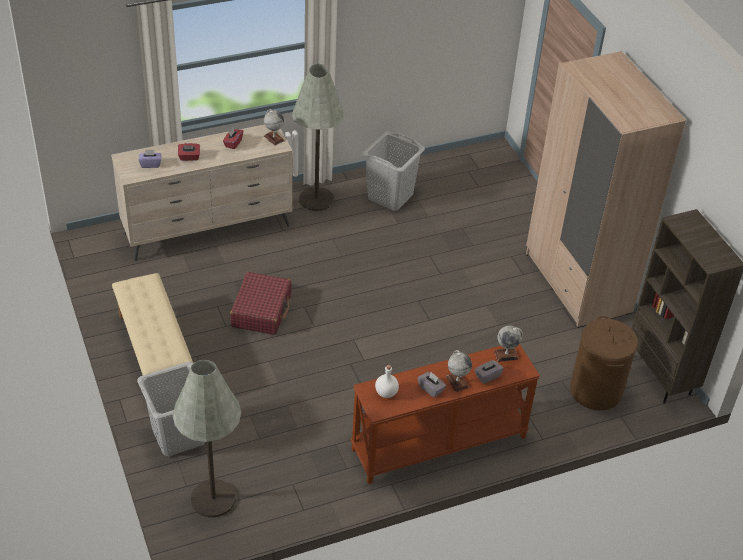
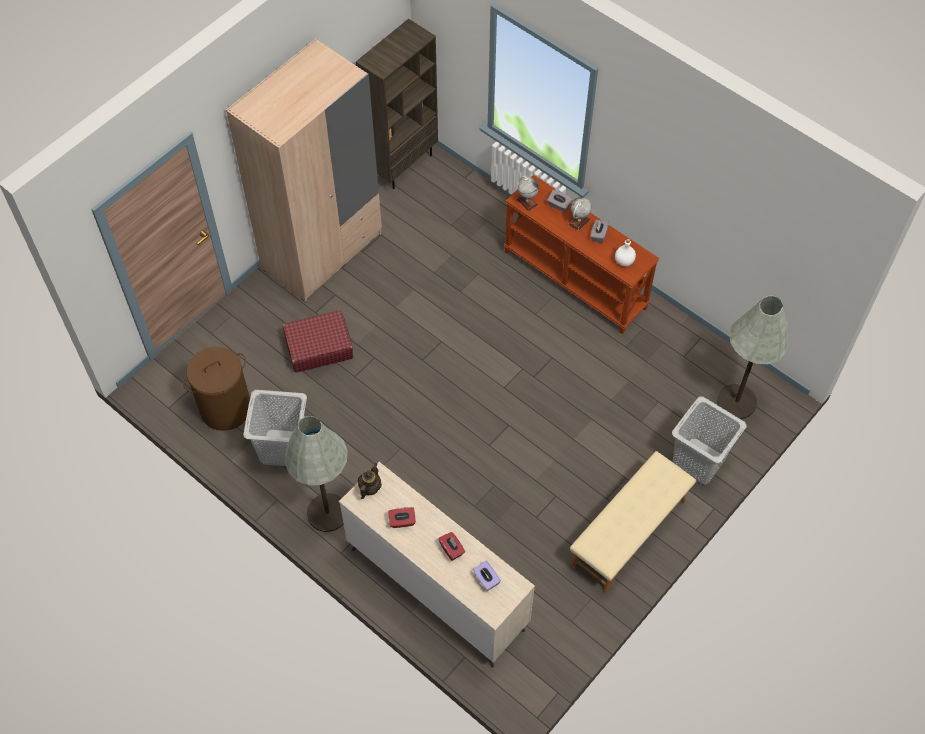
camera: 115 degrees left, 15 degrees up
red suitcase [230,272,291,335] -> red suitcase moved to [283,310,353,372]
globe [264,109,285,145] -> teapot [358,463,382,499]
brown laundry basket [570,316,638,411] -> brown laundry basket moved to [182,347,250,431]

